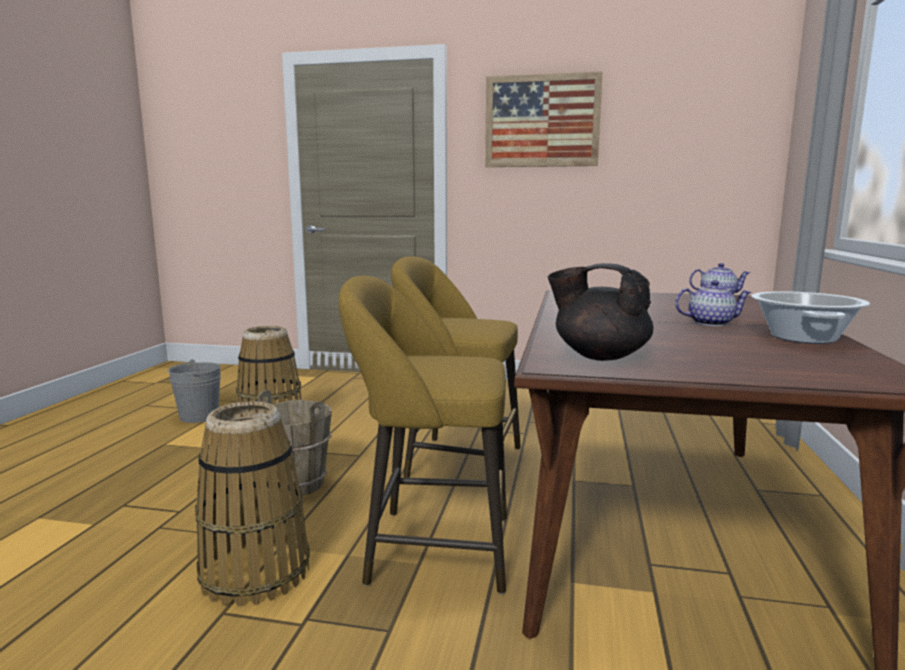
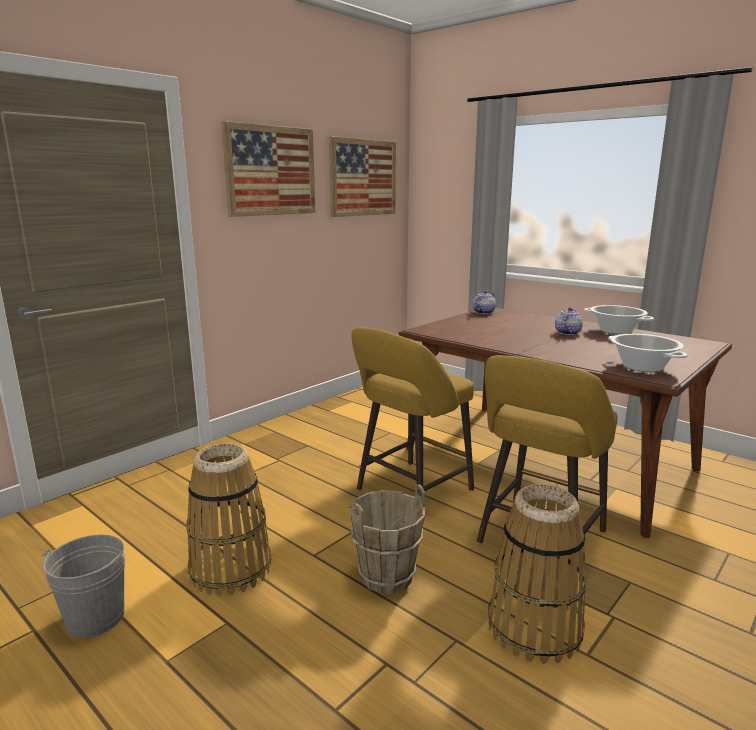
camera: 60 degrees left, 5 degrees up
black teapot [548,263,653,361] -> cooking pot [608,334,688,372]
none -> picture [329,136,396,217]

